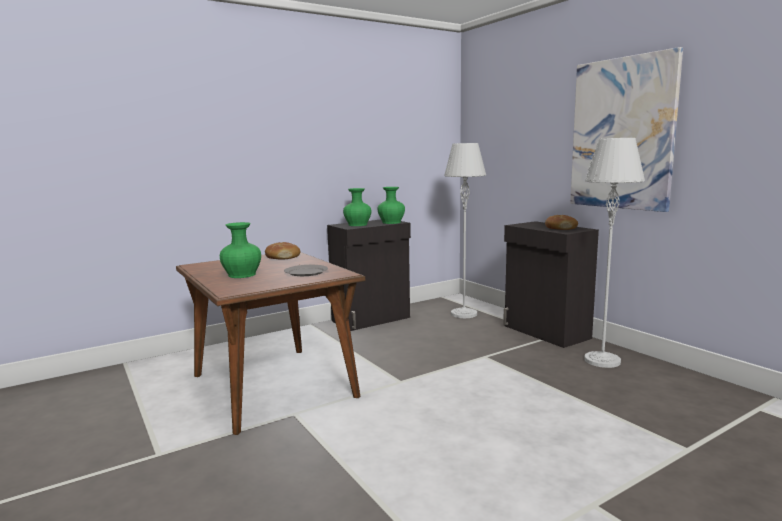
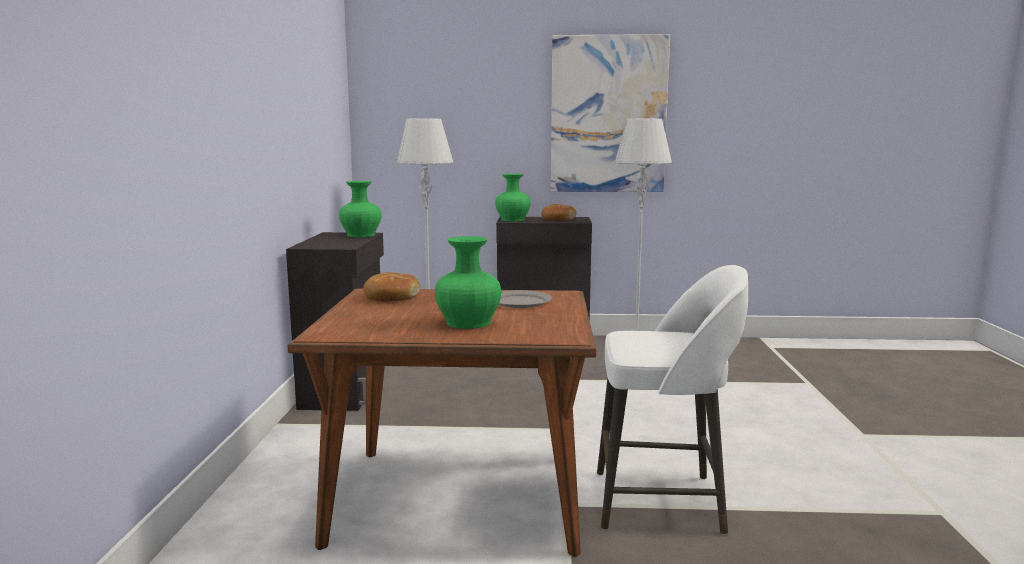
camera: 55 degrees left, 0 degrees up
green vase [343,188,371,226] -> green vase moved to [495,173,531,222]
none -> white stool [597,265,748,535]

